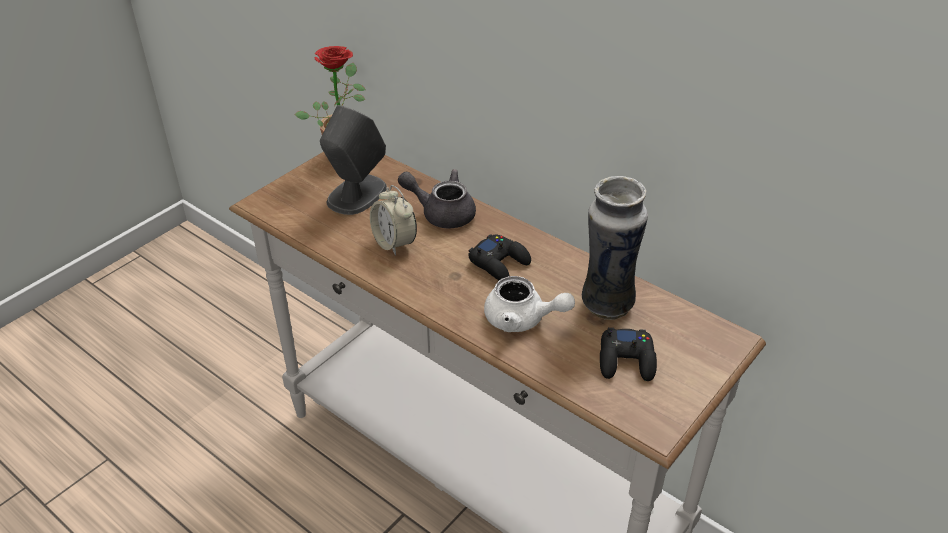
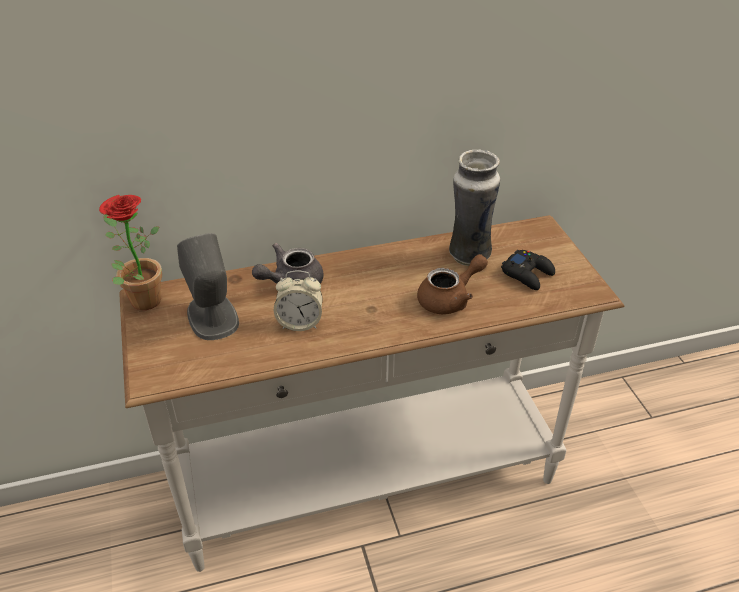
camera: 55 degrees left, 0 degrees up
black game controller [468,234,531,280] -> none
white teapot [484,276,575,332] -> brown teapot [417,254,488,314]

